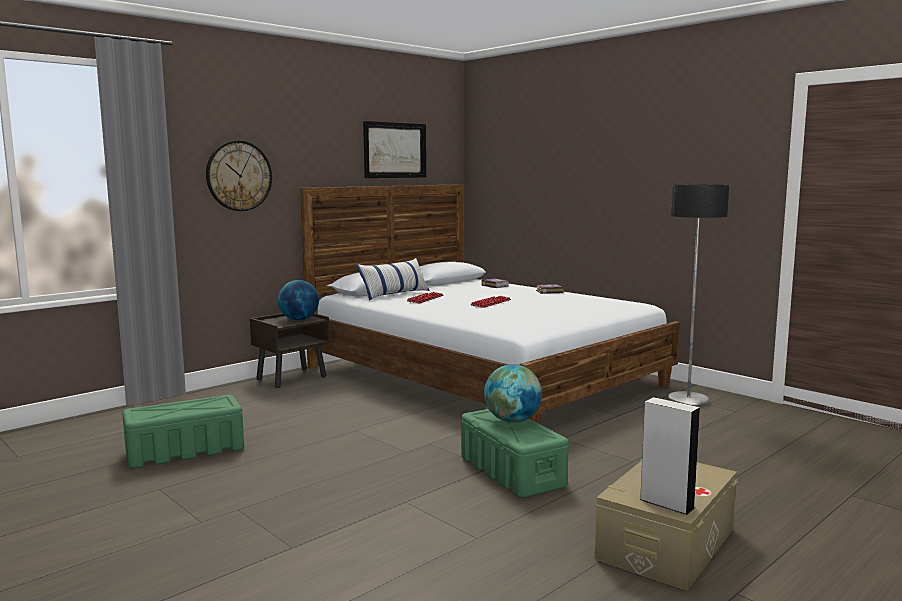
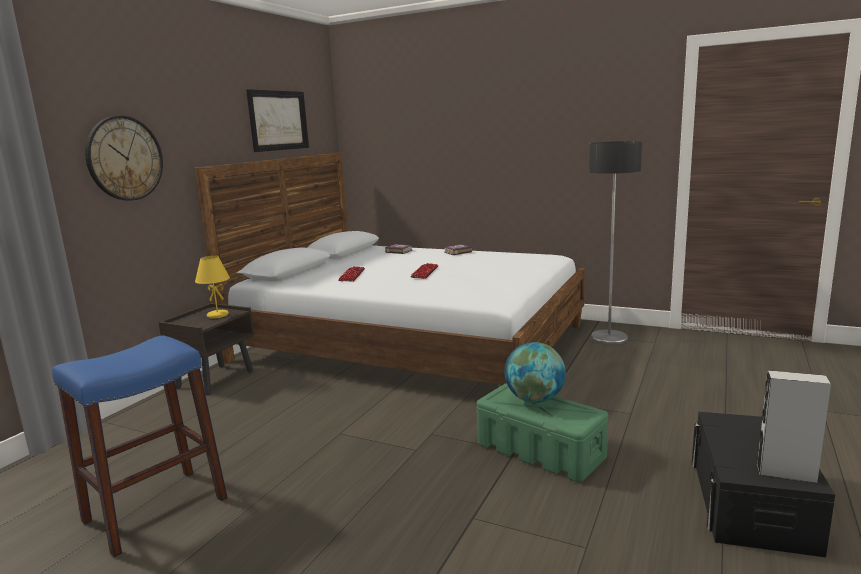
camera: 20 degrees left, 5 degrees up
green storage box [122,395,244,469] -> blue stool [52,335,228,557]
globe [278,280,319,320] -> yellow table lamp [195,256,230,319]
pillow [356,258,430,301] -> none
beige storage box [595,459,738,591] -> black storage box [692,412,835,557]

